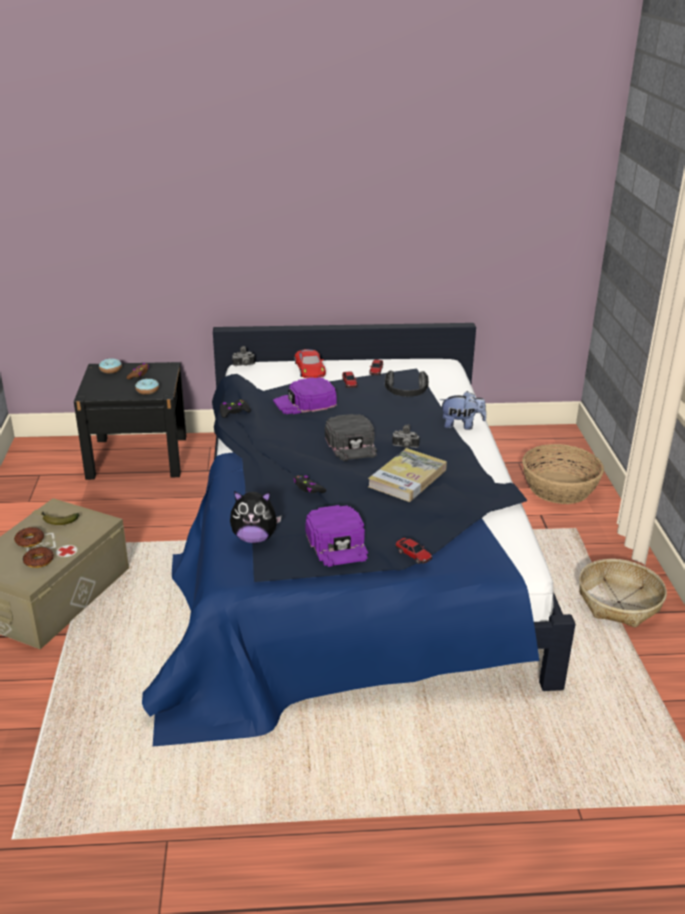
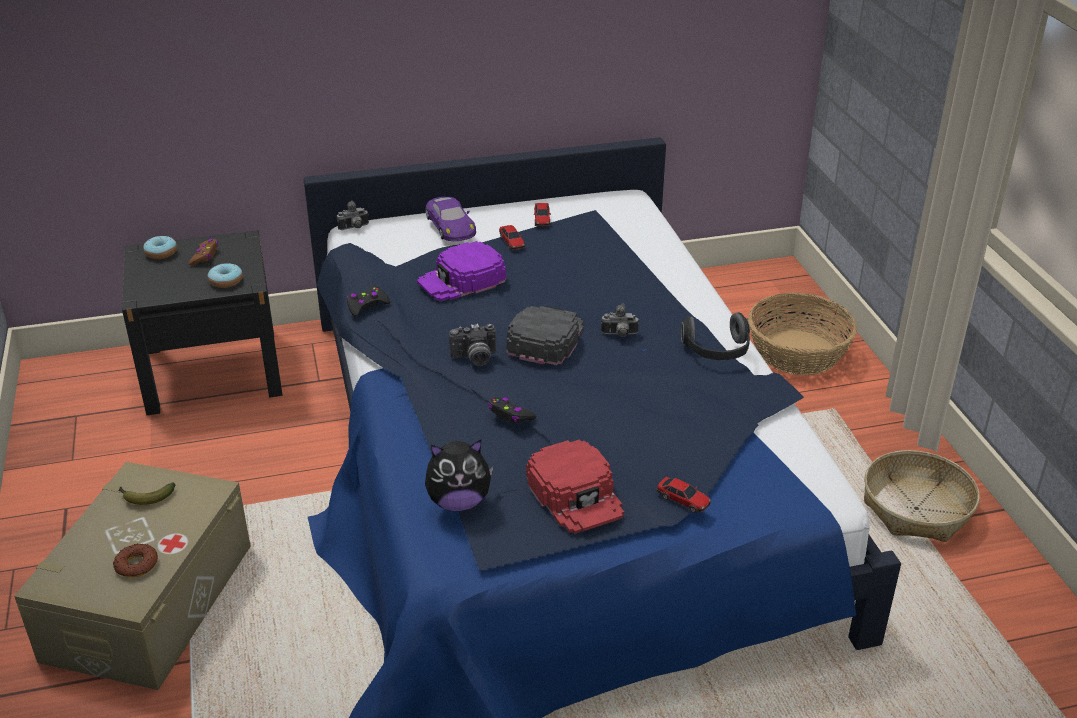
camera: 10 degrees left, 5 degrees up
donut [14,527,44,547] -> none
red toy car [294,349,326,378] -> purple toy car [425,197,476,241]
purple cap [305,505,368,567] -> red cap [526,439,624,534]
black cap [325,414,377,461] -> black cap turned 135 degrees counterclockwise [506,306,584,365]
book [368,448,447,502] -> none
headphones [385,370,429,396] -> headphones moved to [681,312,750,360]
plush toy [440,391,486,430] -> none
none -> camera [449,324,496,366]

